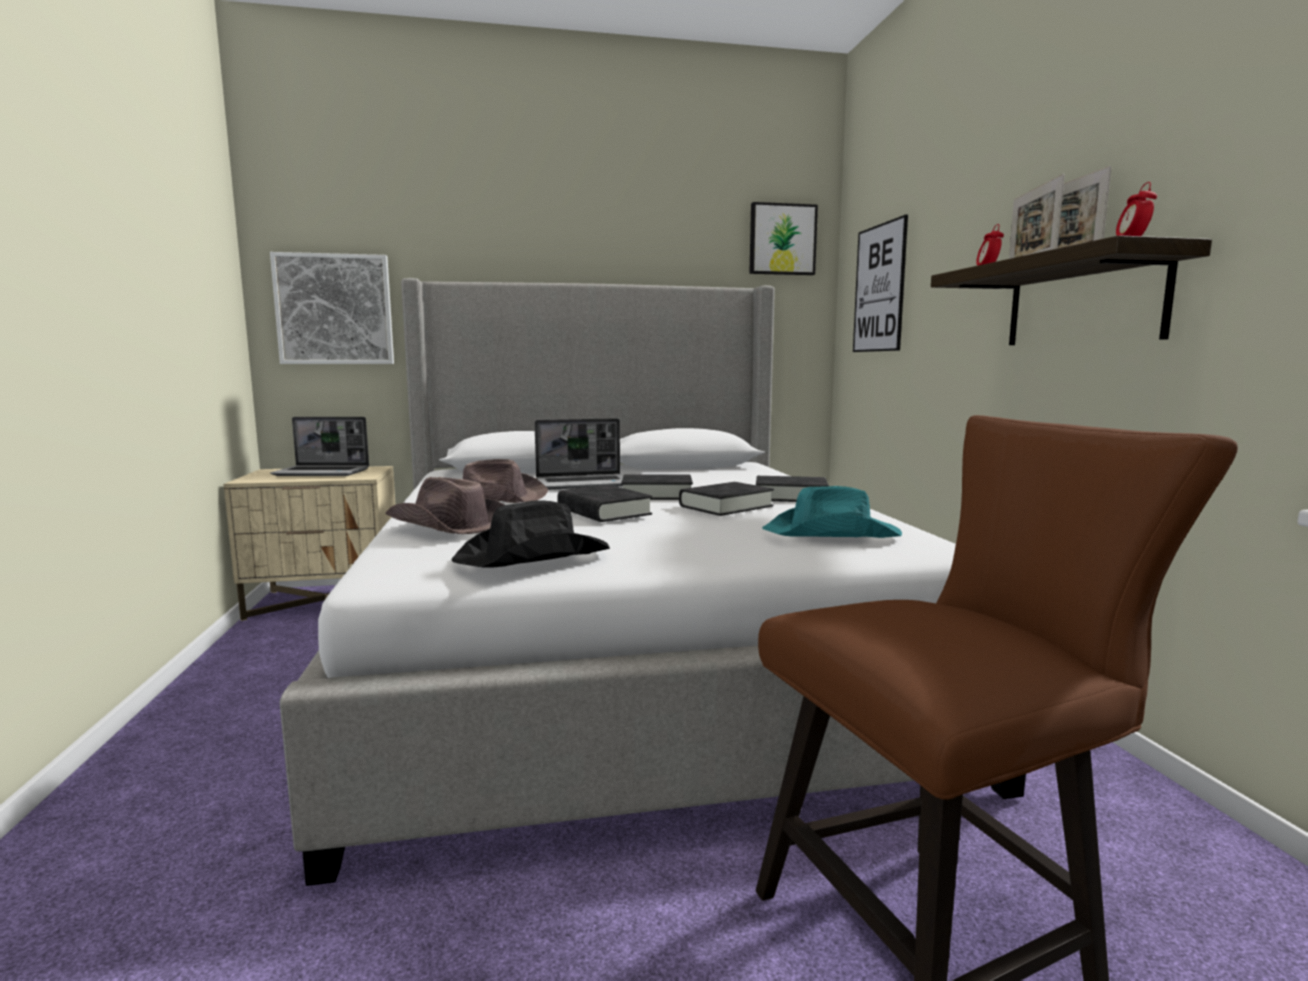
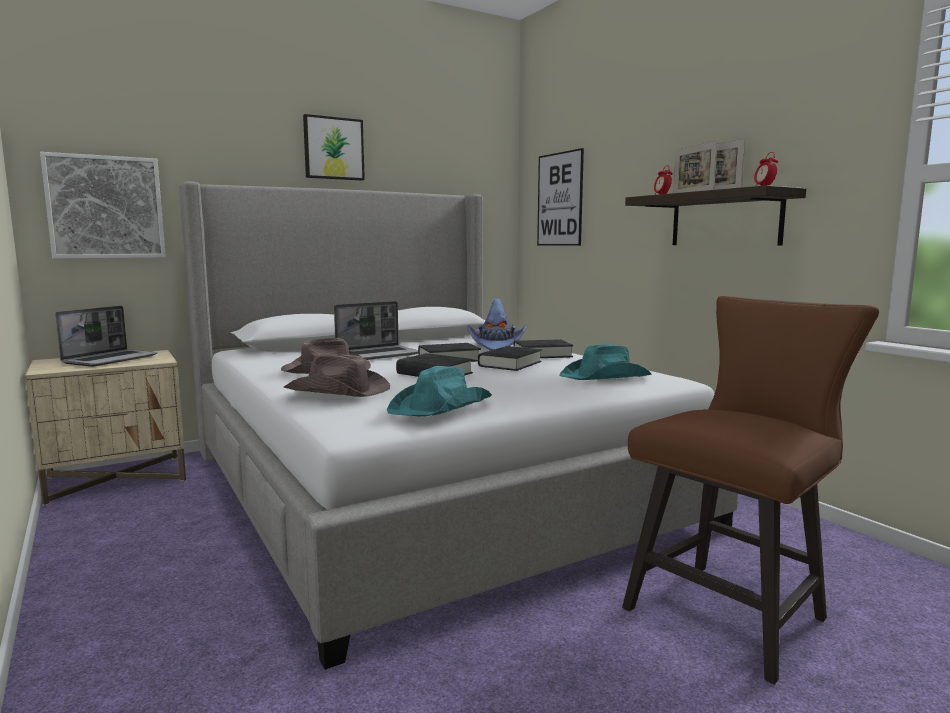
camera: 20 degrees left, 0 degrees up
laptop [270,417,369,476] -> laptop turned 45 degrees counterclockwise [55,306,158,367]
black hat [452,500,610,568] -> turquoise hat [387,366,492,416]
picture [749,202,818,275] -> picture moved to [303,114,365,180]
none -> purple hat [467,299,527,351]

